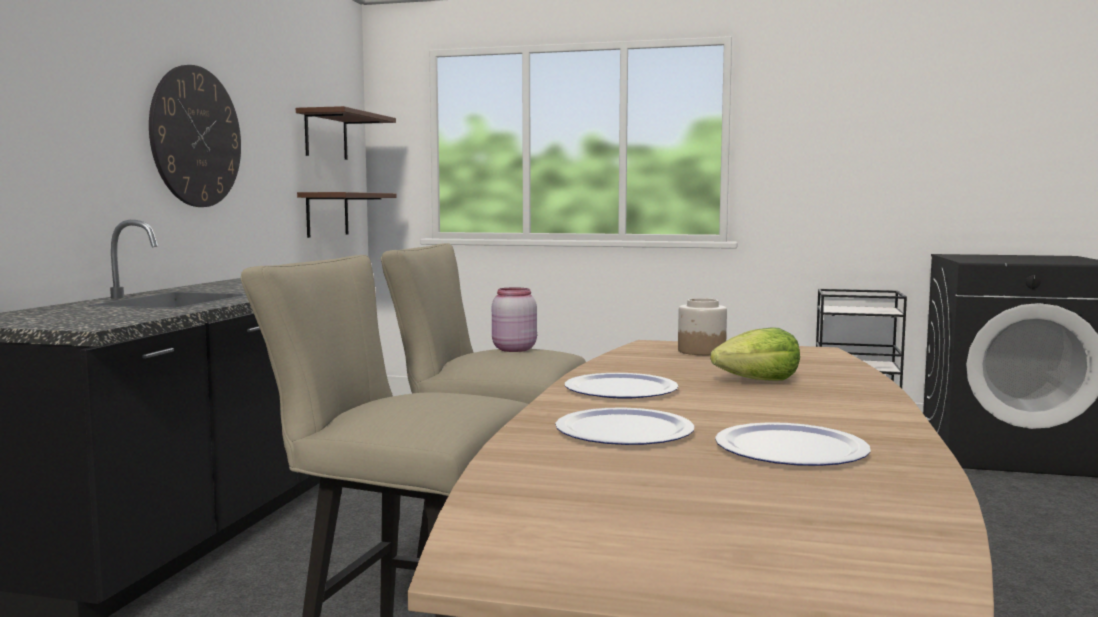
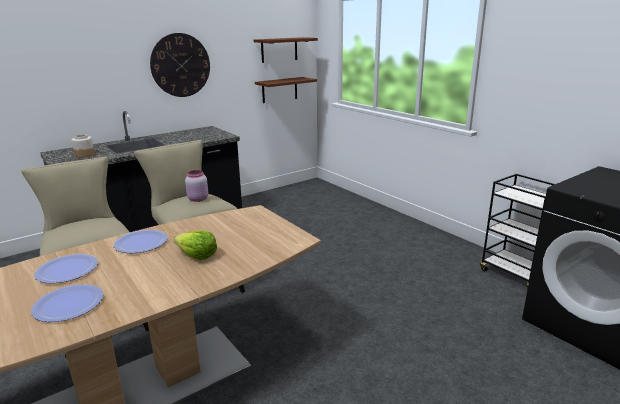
camera: 40 degrees right, 15 degrees up
jar [678,298,727,355] -> jar moved to [71,134,95,158]

